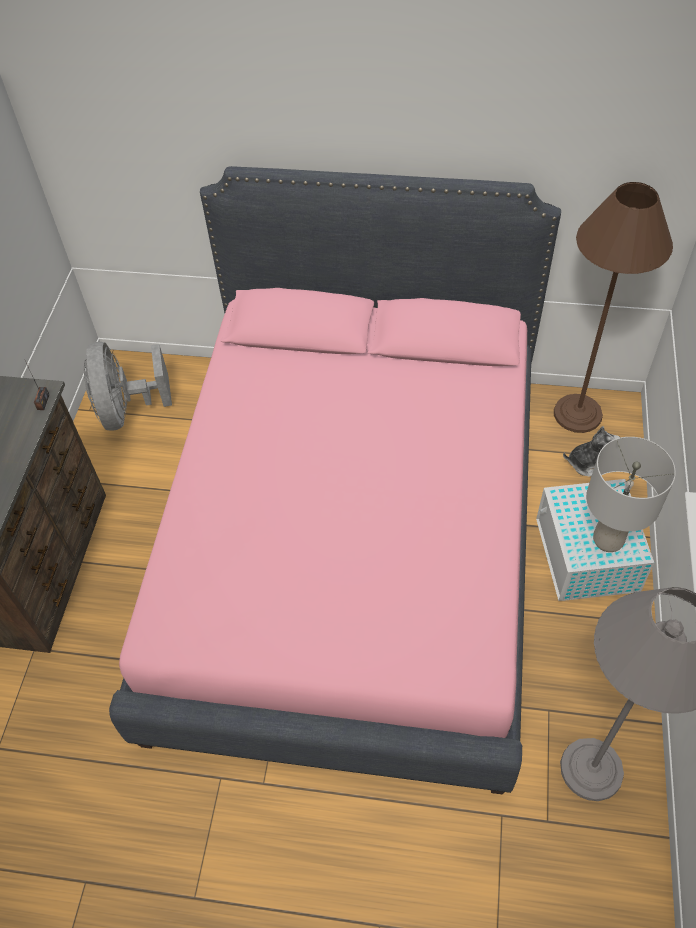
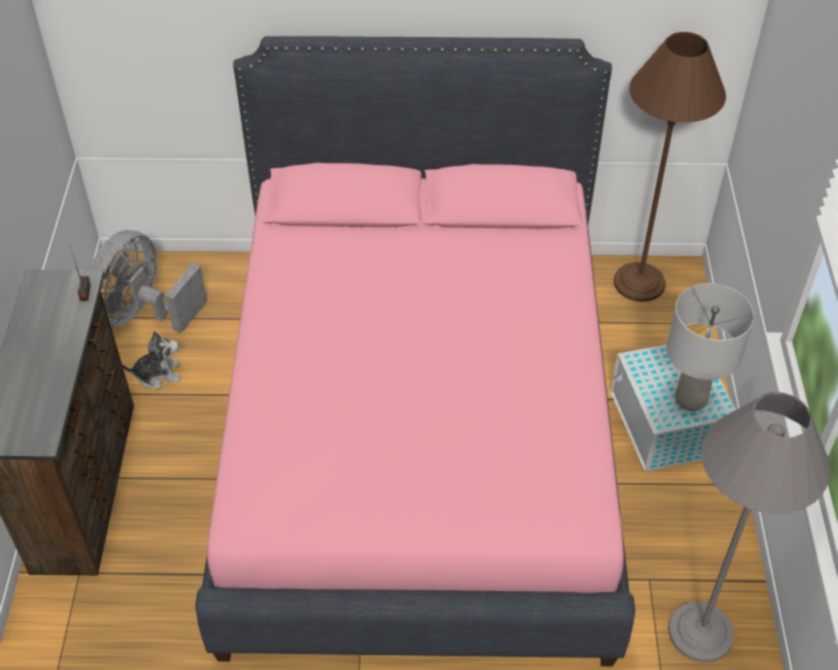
camera: 10 degrees left, 5 degrees down
grey fan [84,342,172,431] -> grey fan turned 45 degrees clockwise [89,230,207,333]
plush toy [563,426,620,477] -> plush toy moved to [122,331,181,389]

